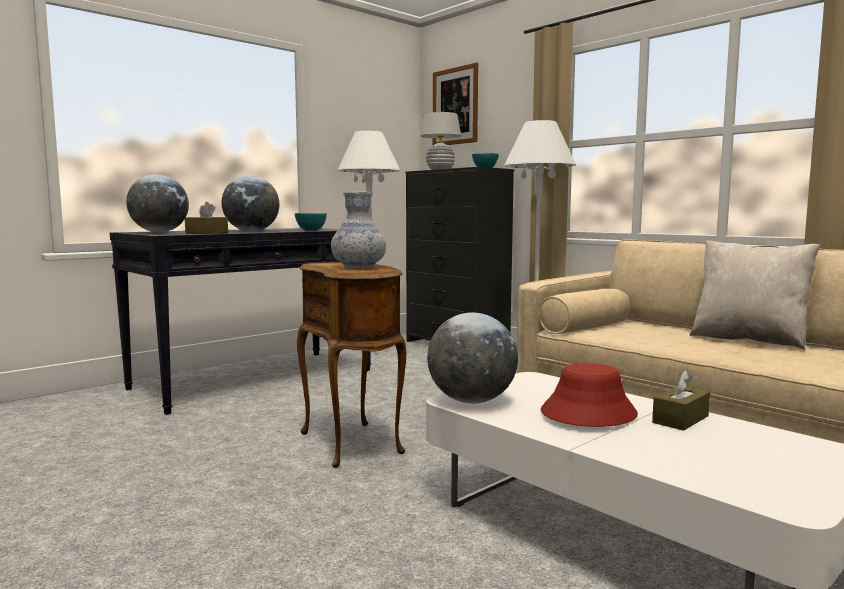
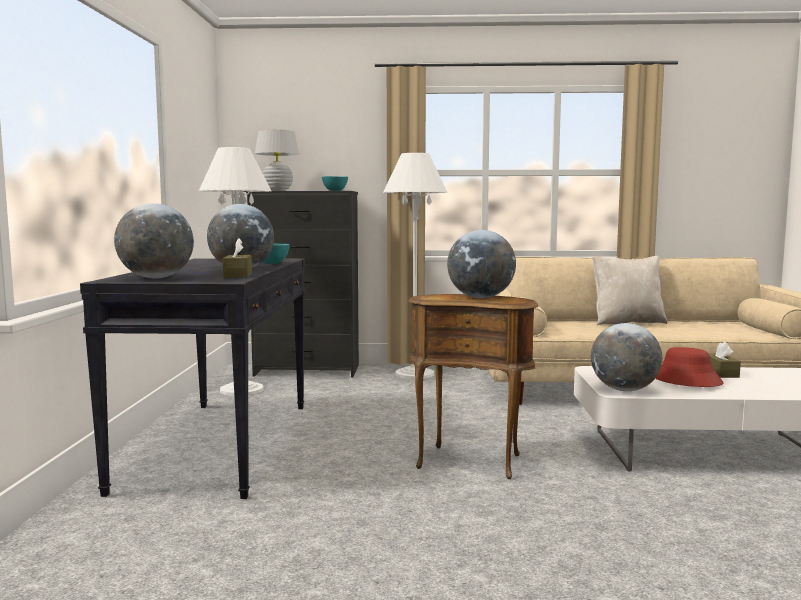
camera: 45 degrees left, 0 degrees up
vase [331,192,386,268] -> globe [447,230,516,298]
picture [433,62,478,146] -> none

